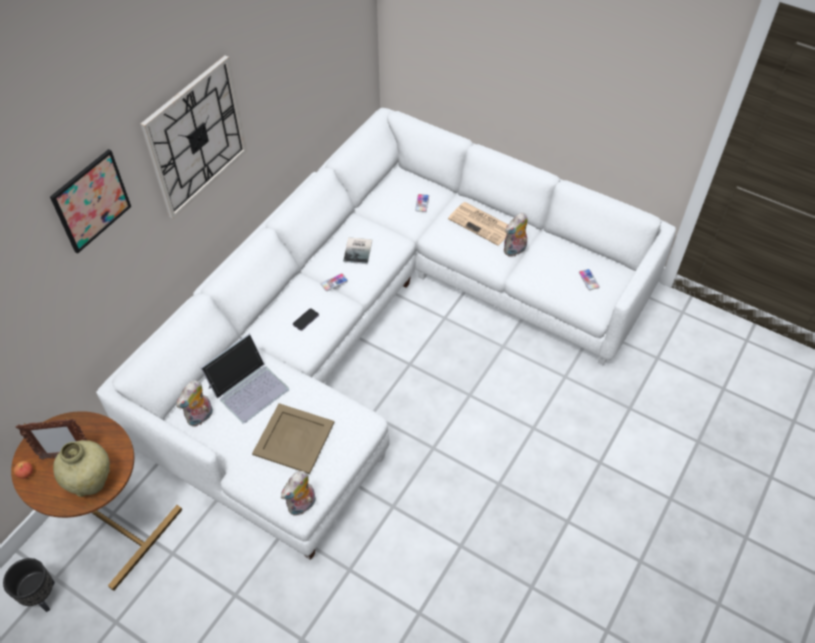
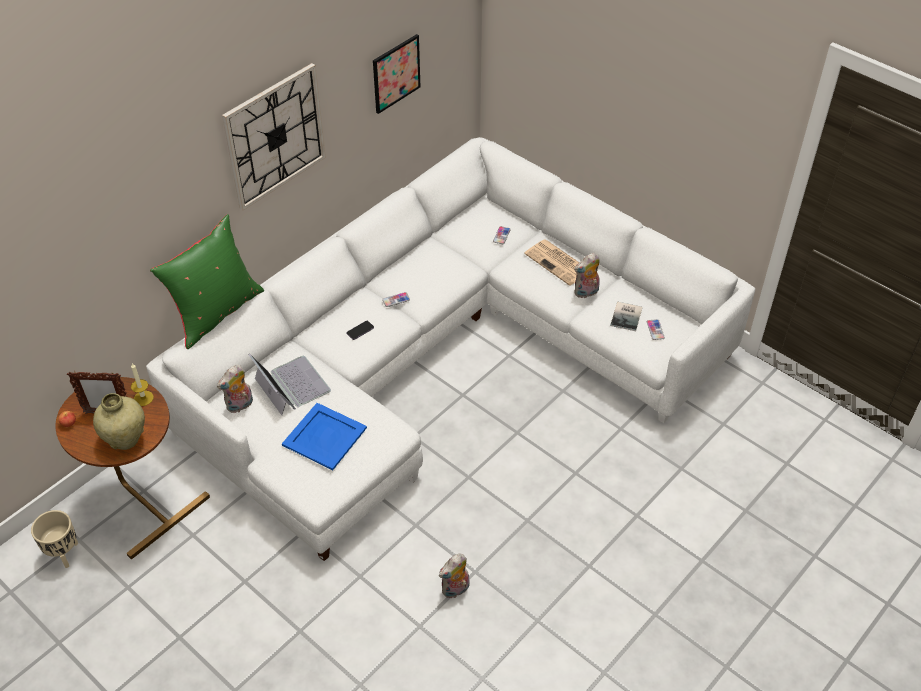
camera: 10 degrees right, 5 degrees down
black planter [3,558,55,612] -> beige planter [31,510,78,568]
picture [50,149,131,254] -> picture moved to [373,34,420,114]
laptop [201,334,289,423] -> laptop turned 90 degrees counterclockwise [249,354,331,415]
beige tray [252,403,334,474] -> blue tray [282,403,367,470]
plush toy [281,471,316,516] -> plush toy moved to [439,553,469,598]
book [343,237,372,264] -> book moved to [610,302,642,331]
none -> candle [131,363,154,406]
none -> green pillow [150,214,264,349]

